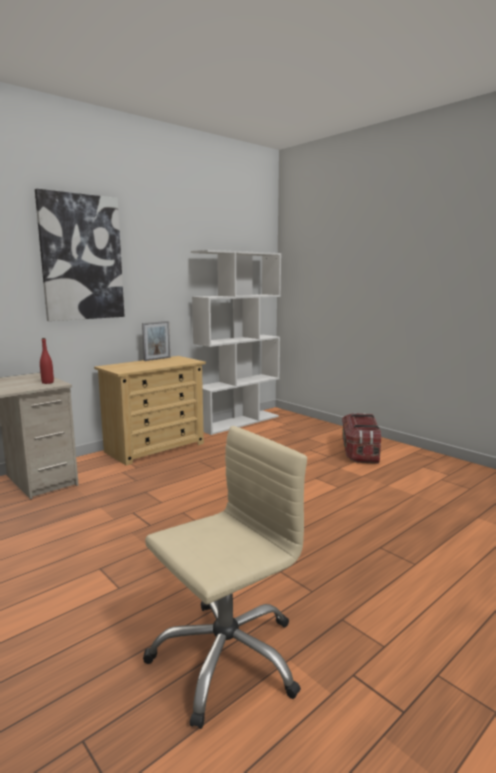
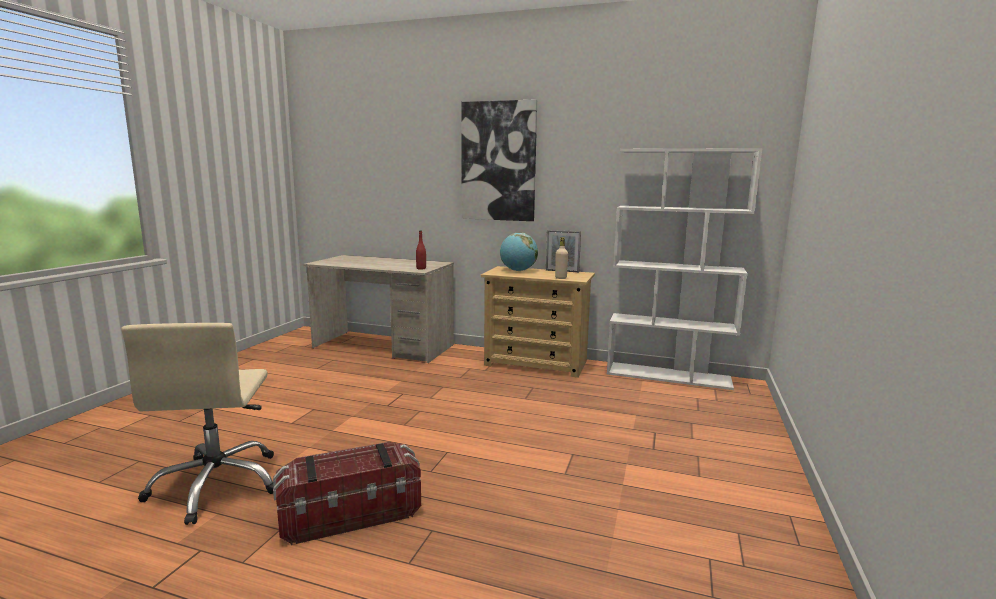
camera: 60 degrees right, 0 degrees up
beige office chair [143,426,307,729] -> beige office chair turned 60 degrees clockwise [121,323,274,525]
storage box [342,413,381,464] -> storage box moved to [273,442,421,545]
none -> globe [500,233,538,271]
none -> beige bottle [555,237,568,279]

